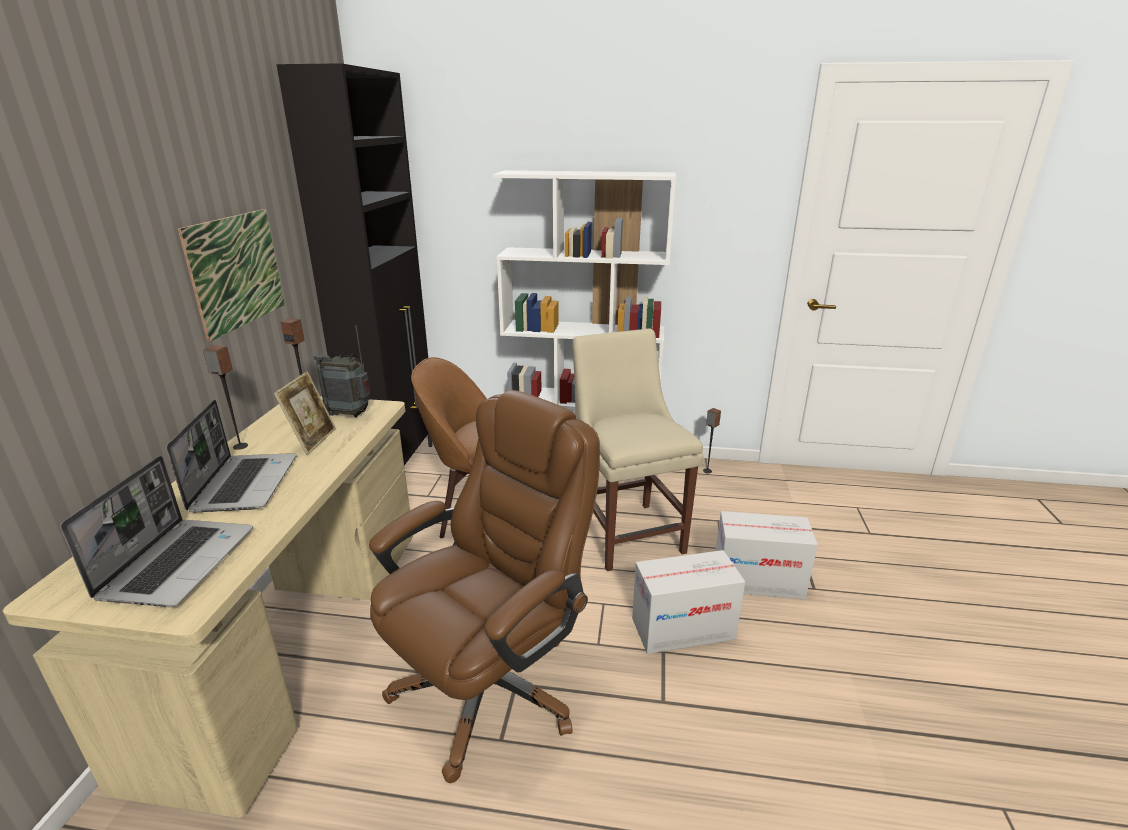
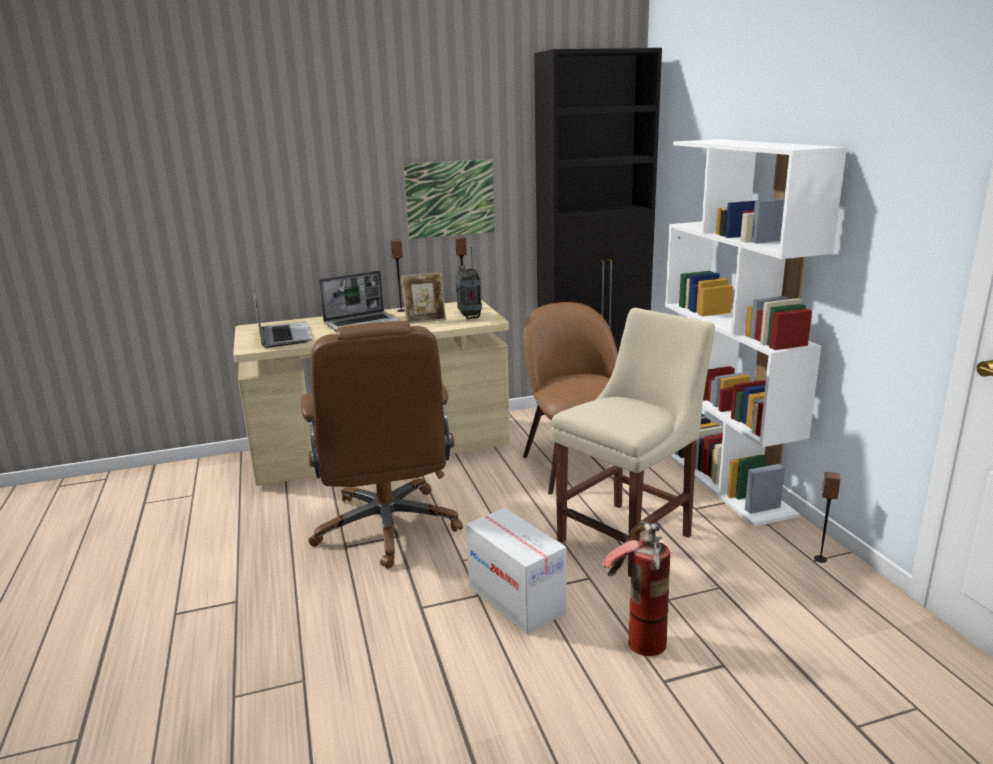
camera: 65 degrees right, 5 degrees down
laptop [60,456,253,607] -> laptop turned 90 degrees counterclockwise [254,285,312,348]
brown office chair [369,390,600,783] -> brown office chair turned 60 degrees clockwise [301,321,463,569]
cardboard box [716,511,818,600] -> fire extinguisher [602,521,670,656]

